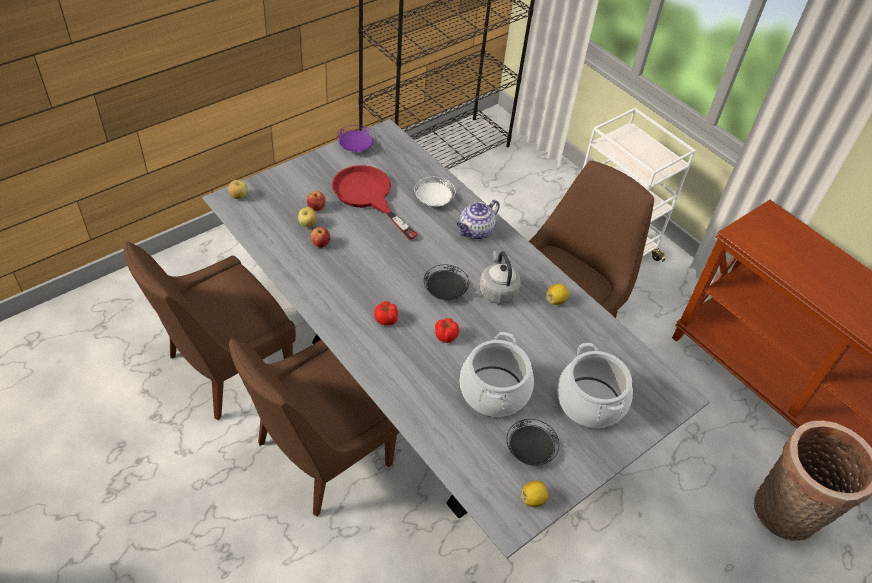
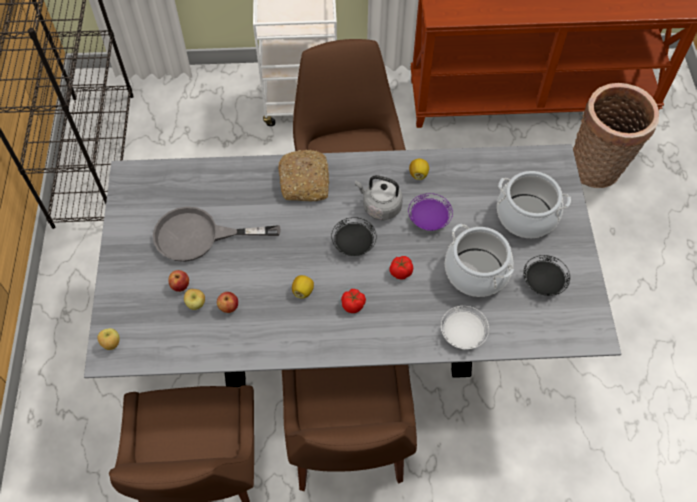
camera: 50 degrees left, 10 degrees up
red frying pan [332,165,418,240] -> grey frying pan [153,206,281,262]
purple plate [336,125,375,152] -> purple plate moved to [408,193,453,231]
white plate [414,177,456,206] -> white plate moved to [441,306,489,349]
teapot [457,200,500,239] -> bread [278,150,329,201]
lemon [521,480,549,507] -> lemon moved to [292,275,314,298]

